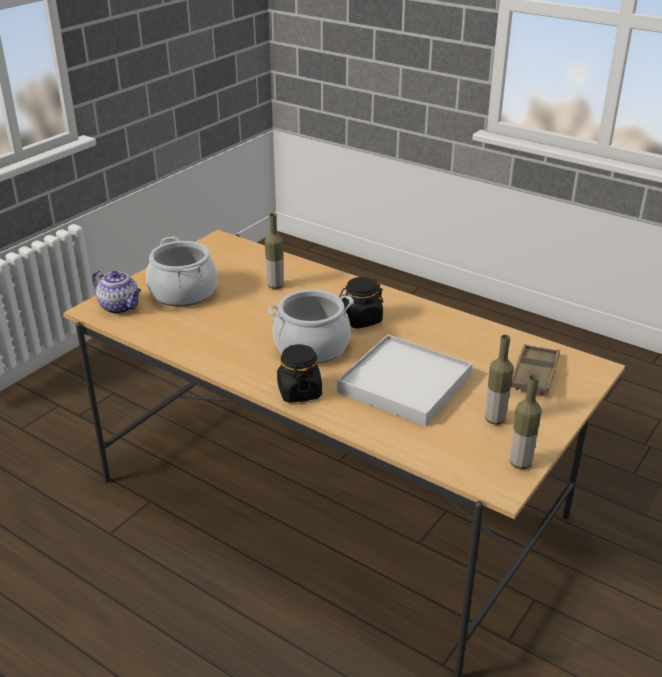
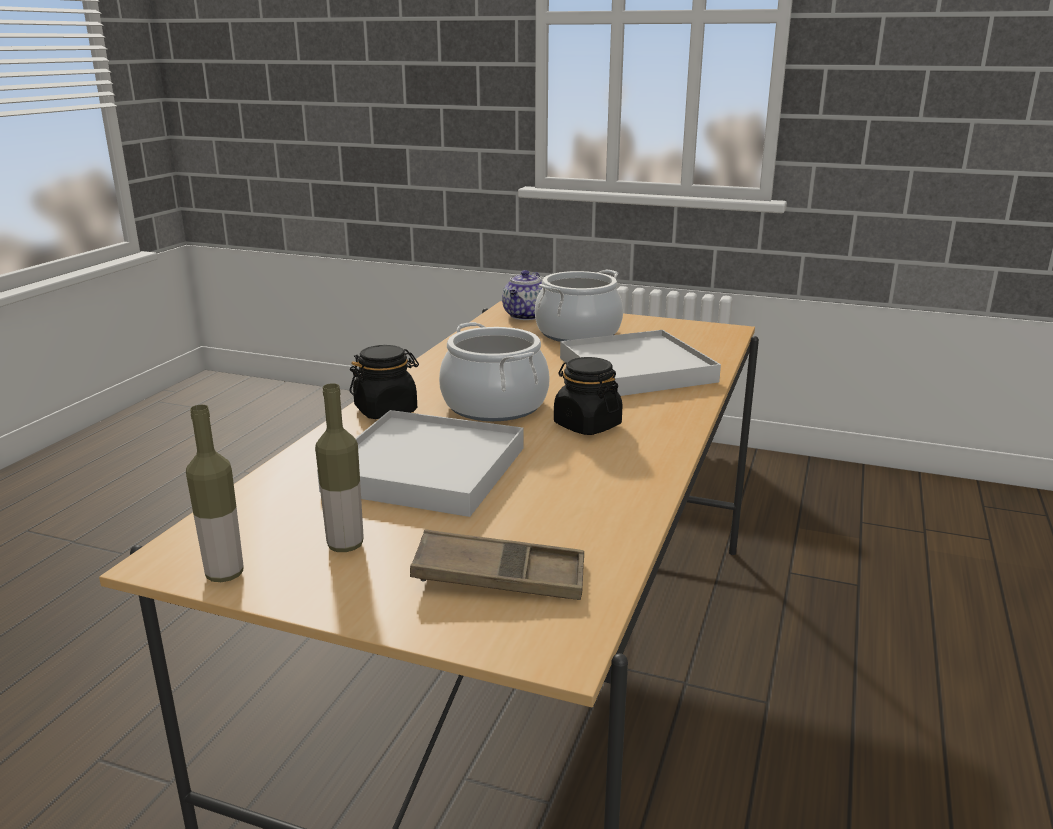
camera: 75 degrees right, 10 degrees down
bottle [264,213,284,289] -> white tray [560,330,721,396]

